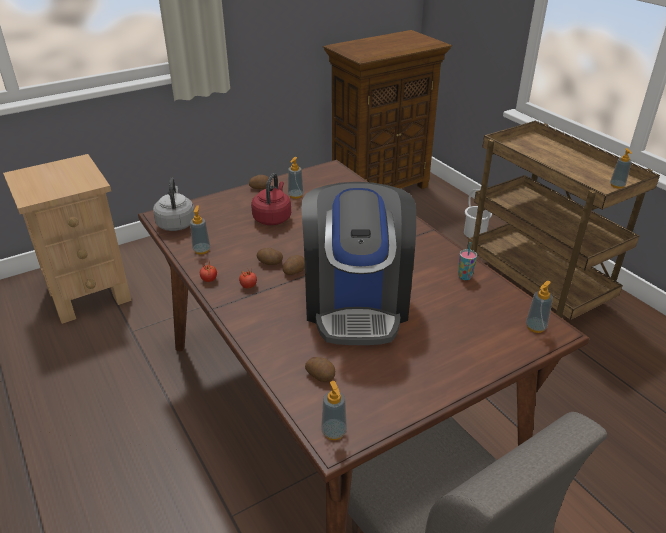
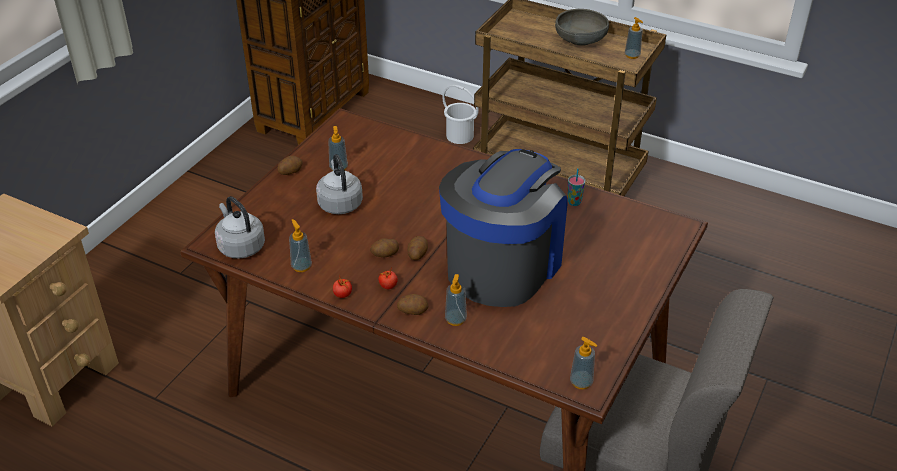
camera: 30 degrees left, 5 degrees up
red kettle [251,173,291,225] -> grey kettle [316,154,363,214]
coffee machine [301,182,416,345] -> coffee machine turned 120 degrees counterclockwise [439,149,568,307]
potato [305,357,335,382] -> potato moved to [397,294,428,315]
soap dispenser [526,281,553,333] -> soap dispenser moved to [445,274,467,326]
none -> grey bowl [555,9,609,46]

